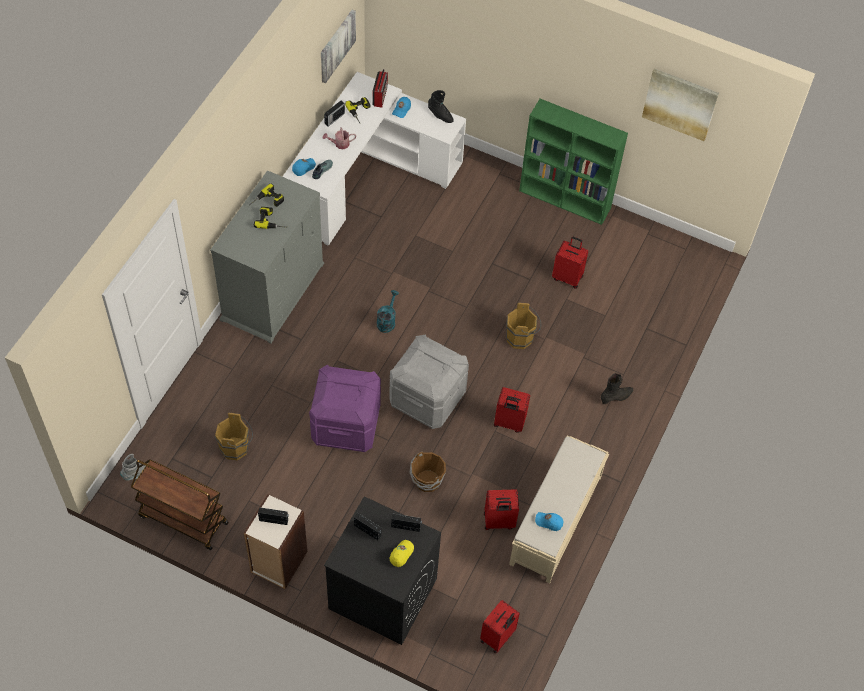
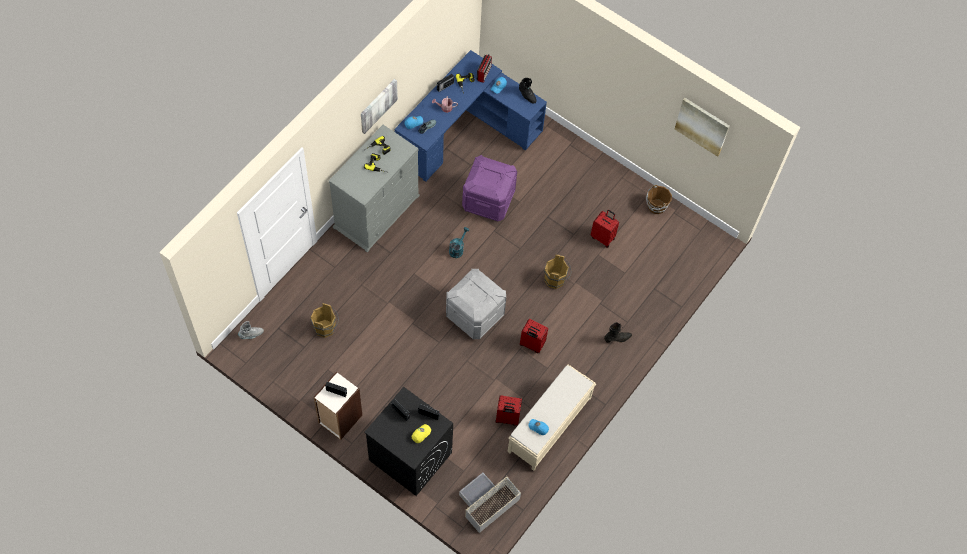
camera: 10 degrees right, 5 degrees up
brown cart [131,459,229,550] -> none
white desk [282,72,466,246] -> blue desk [394,50,547,182]
purple storage box [309,365,381,452] -> purple storage box moved to [462,155,517,222]
picture [321,10,356,84] -> picture moved to [361,79,398,134]
brown bucket [410,452,446,492] -> brown bucket moved to [646,185,672,214]
red suitcase [480,600,520,654] -> grey storage box [459,473,521,533]
green bookcase [519,99,628,225] -> none

